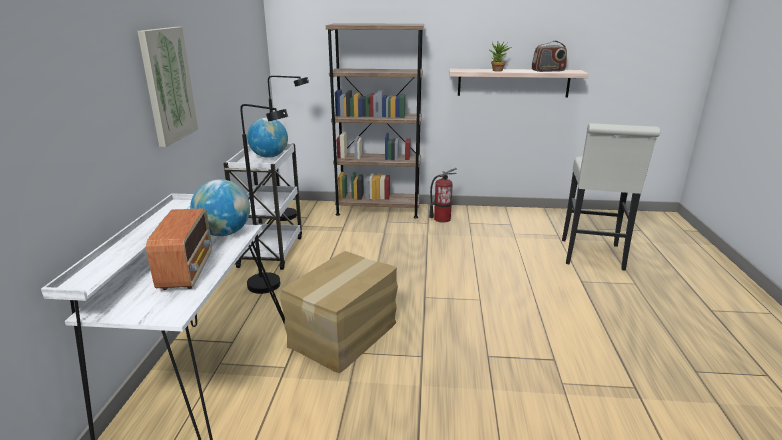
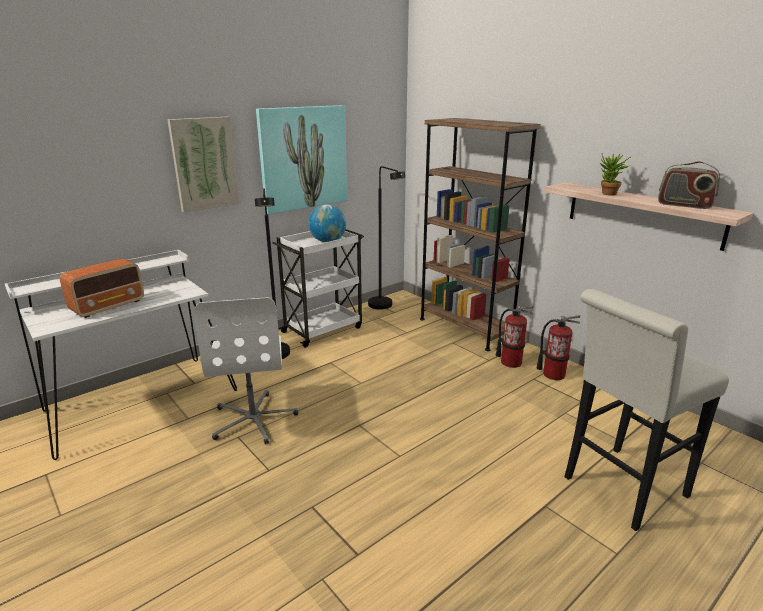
camera: 45 degrees right, 0 degrees up
globe [190,179,250,236] -> none
cardboard box [280,251,398,373] -> white office chair [194,297,298,444]
none -> picture [256,105,347,214]
none -> fire extinguisher [537,315,580,380]

